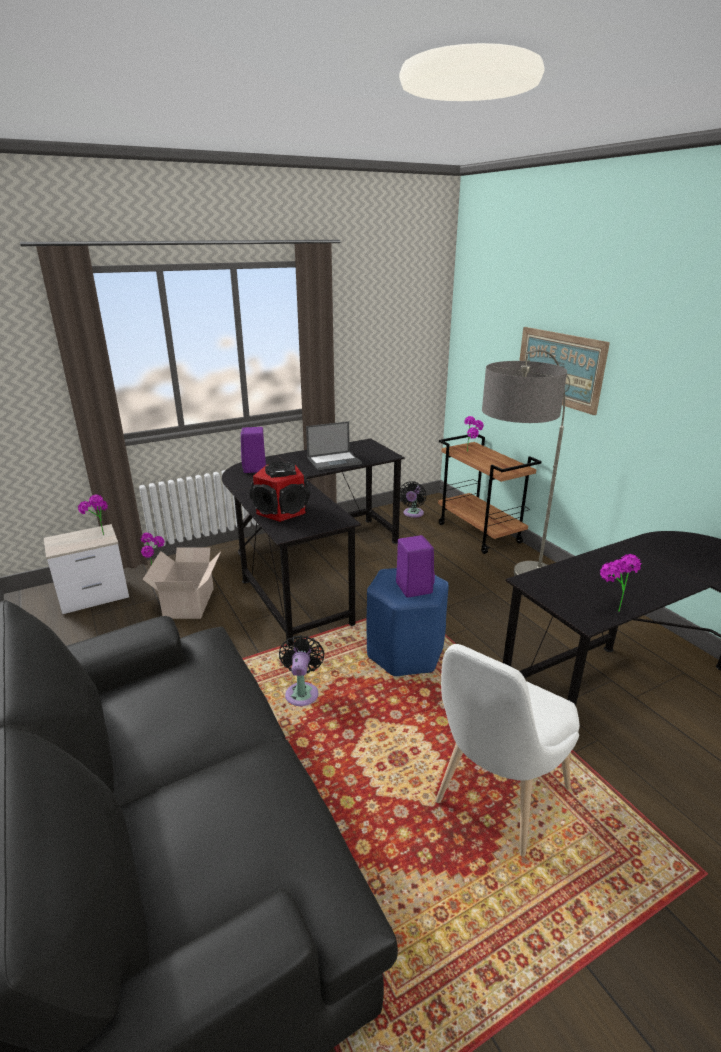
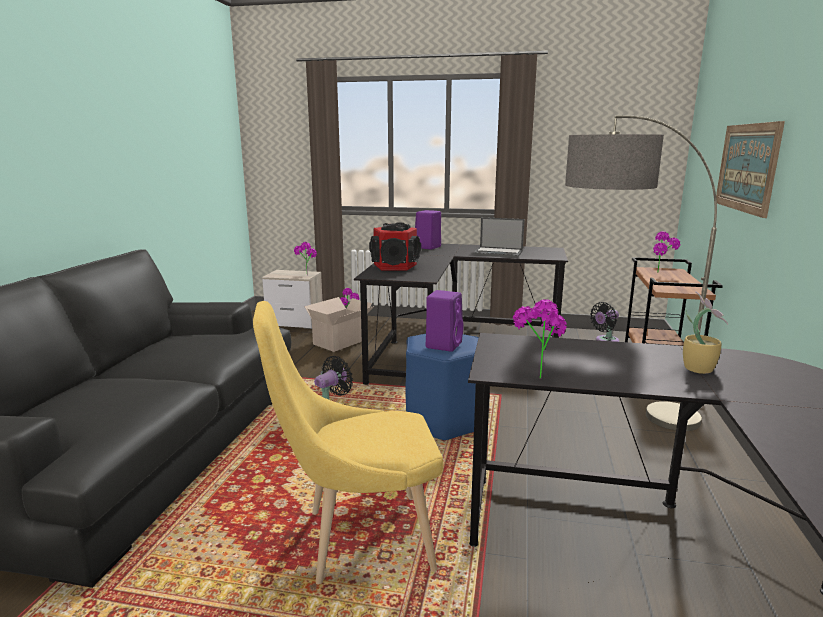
camera: 40 degrees right, 10 degrees down
white chair [435,644,580,857] -> yellow chair [253,301,443,584]
none -> potted plant [683,291,728,374]

